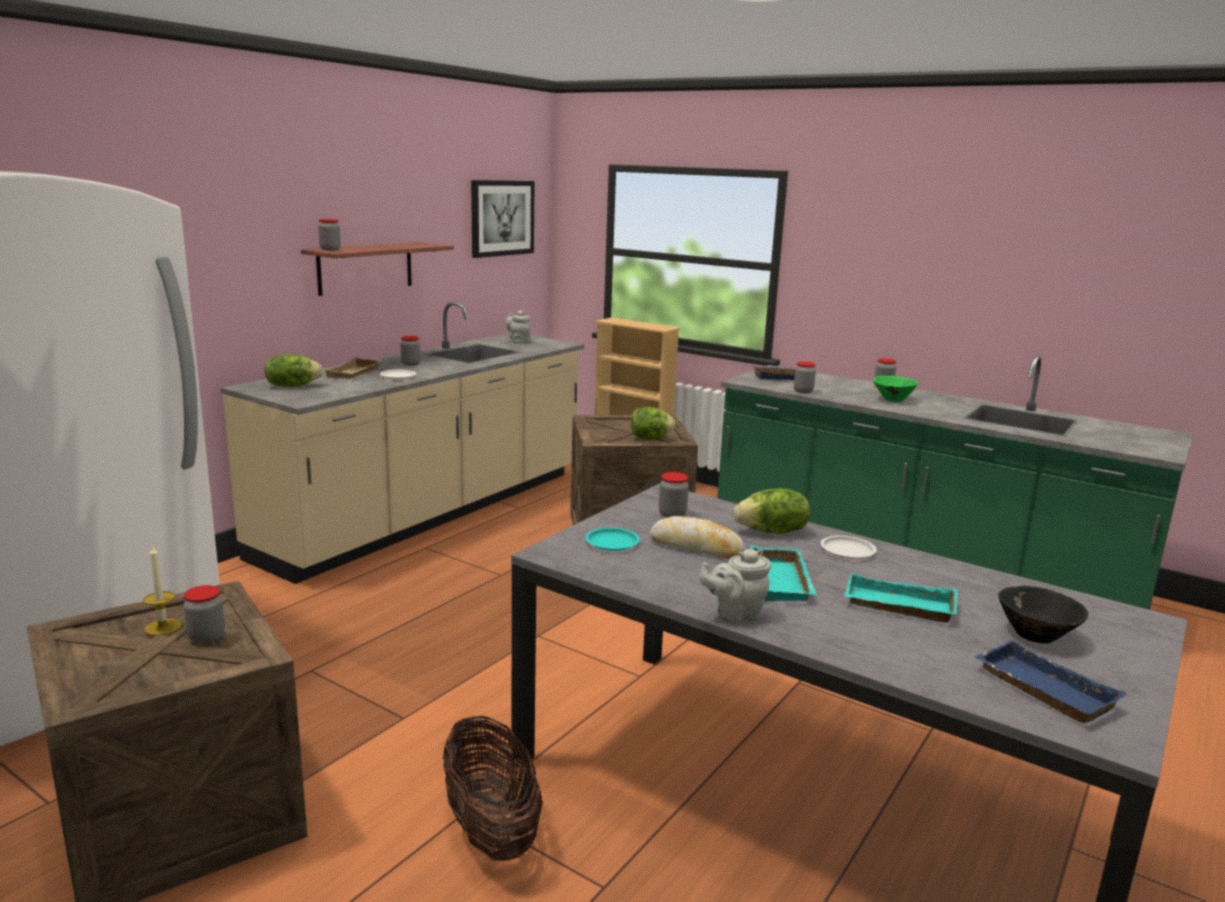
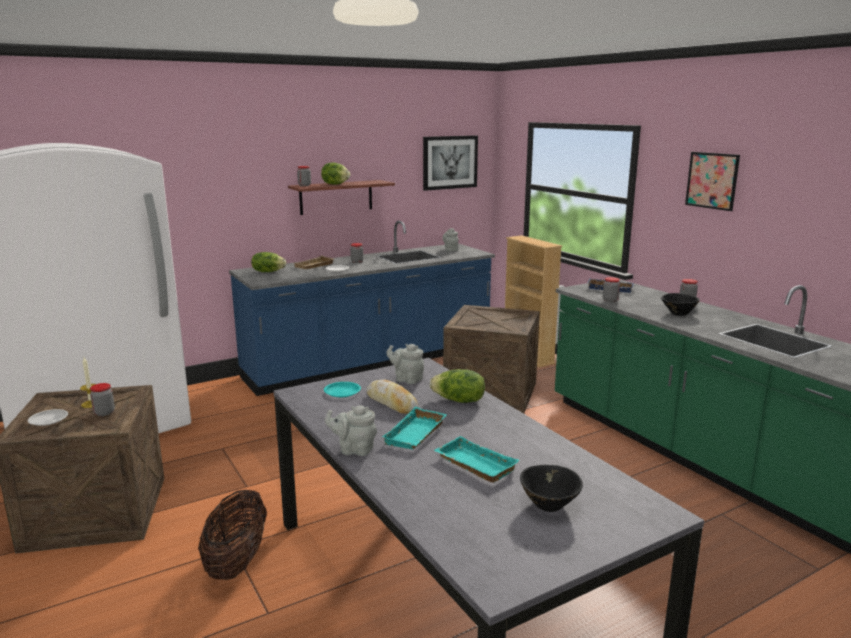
camera: 25 degrees right, 0 degrees up
beige counter [220,301,584,584] -> blue counter [229,221,495,396]
lettuce [631,407,675,439] -> lettuce moved to [321,162,350,185]
jar [659,472,689,518] -> grey teapot [386,344,424,384]
white plate [821,536,876,559] -> white plate moved to [28,409,68,426]
green bowl [873,376,918,402] -> black bowl [661,293,700,316]
blue tray [974,640,1127,723] -> none
none -> picture [685,152,740,211]

